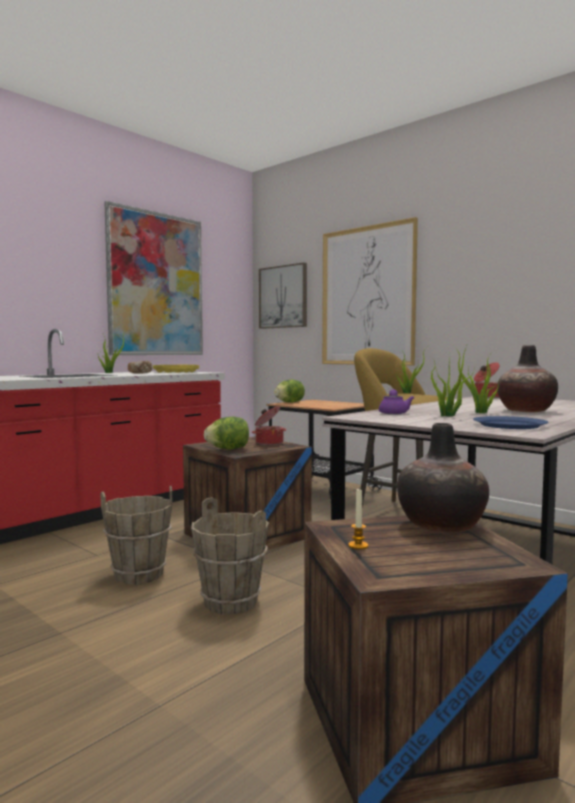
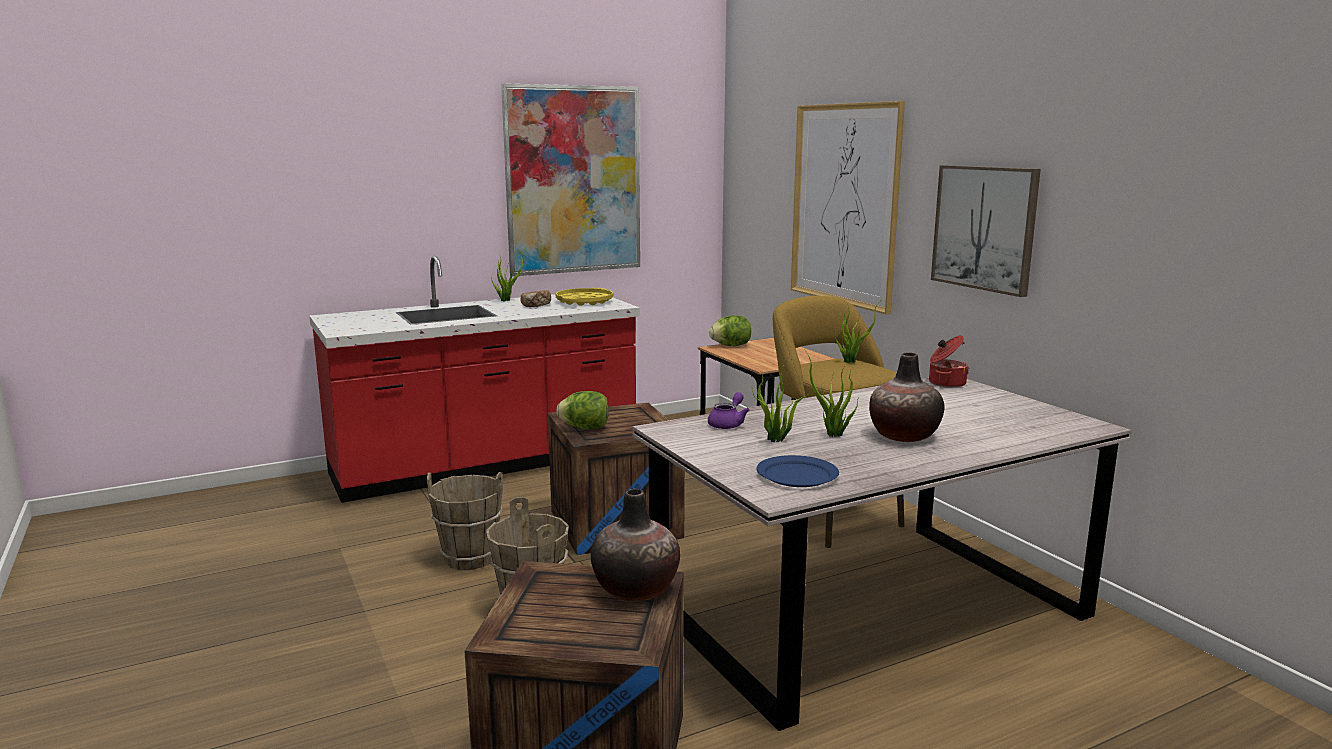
camera: 20 degrees right, 10 degrees up
cooking pot [252,406,286,445] -> none
picture [259,262,307,329] -> picture moved to [931,165,1041,297]
candle [348,489,368,550] -> none

